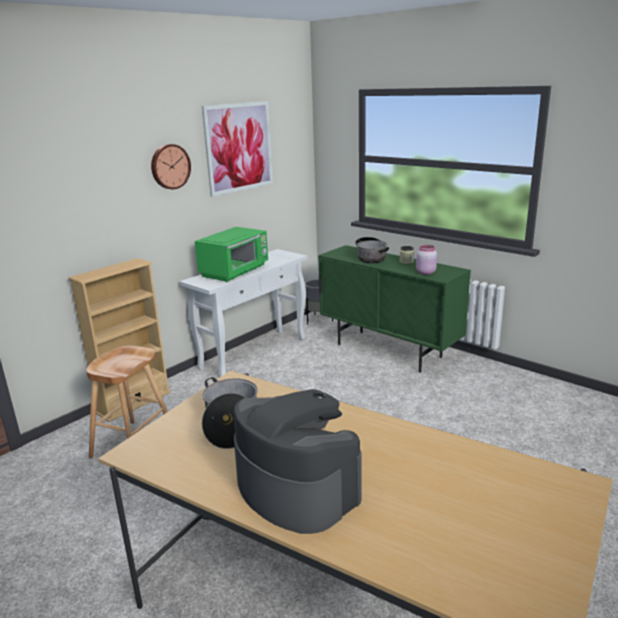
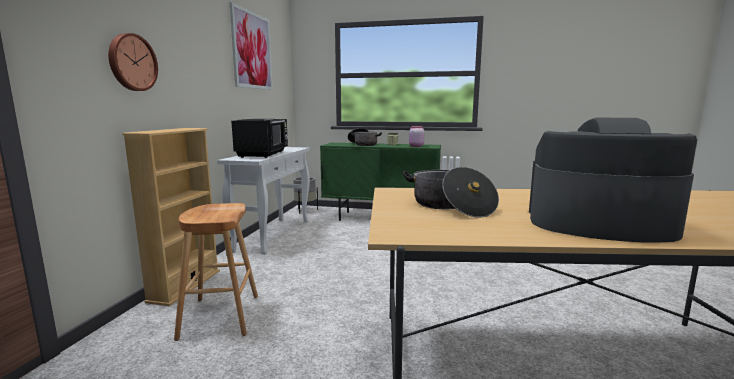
camera: 30 degrees left, 10 degrees down
wall clock [151,144,191,189] -> wall clock moved to [108,33,158,91]
green microwave [195,227,268,282] -> black microwave [231,119,288,158]

